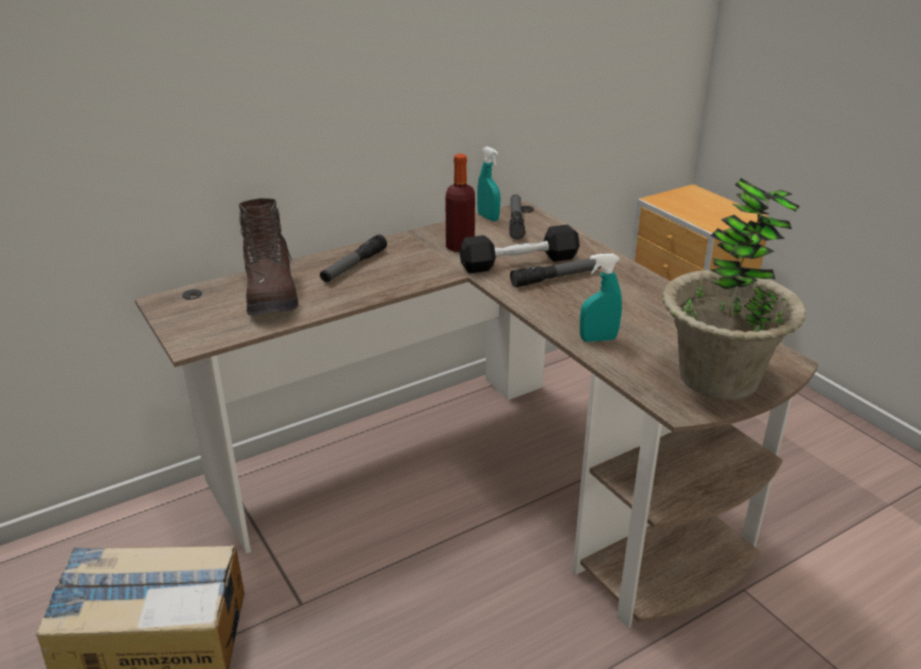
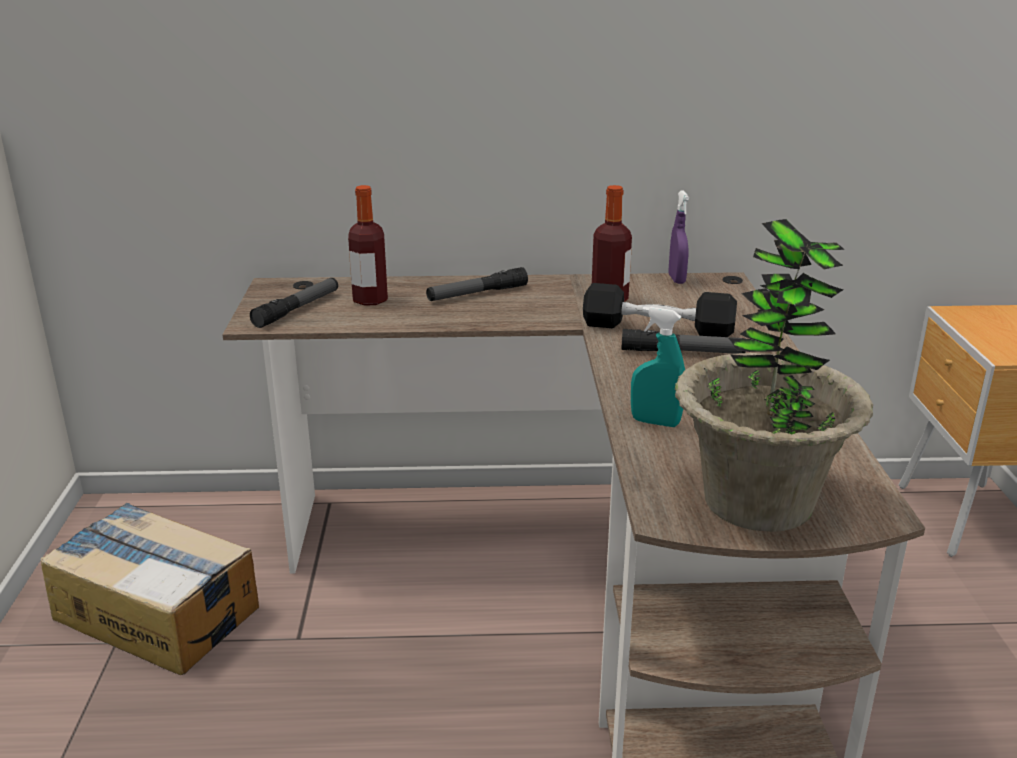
camera: 30 degrees right, 5 degrees down
brown boot [239,198,298,316] -> bottle [348,185,388,306]
turquoise spray bottle [477,147,500,221] -> purple spray bottle [668,191,689,284]
flashlight [509,194,525,239] -> flashlight moved to [250,278,338,328]

